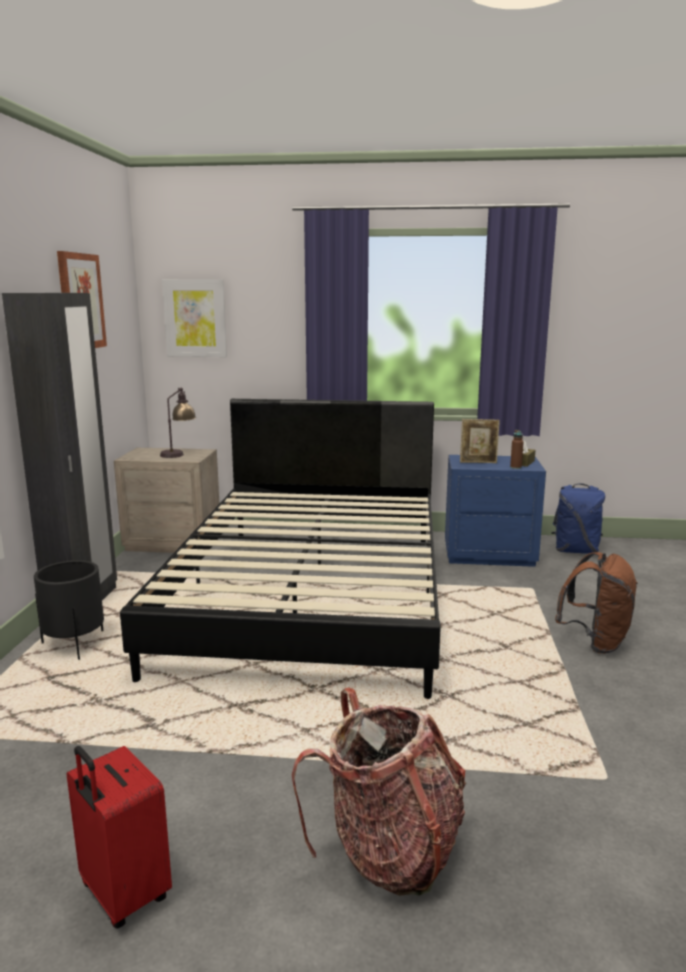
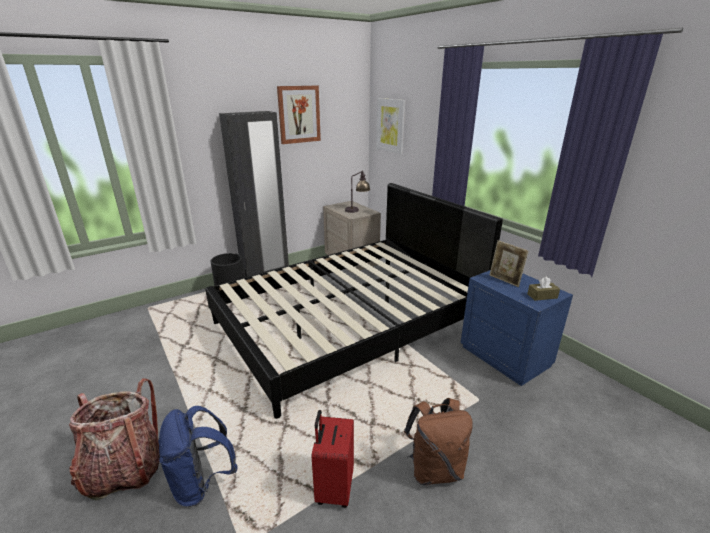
camera: 50 degrees right, 10 degrees up
red suitcase [67,746,172,929] -> red suitcase moved to [312,410,354,508]
brown bottle [510,430,524,469] -> none
blue backpack [552,484,605,554] -> blue backpack moved to [158,406,238,506]

